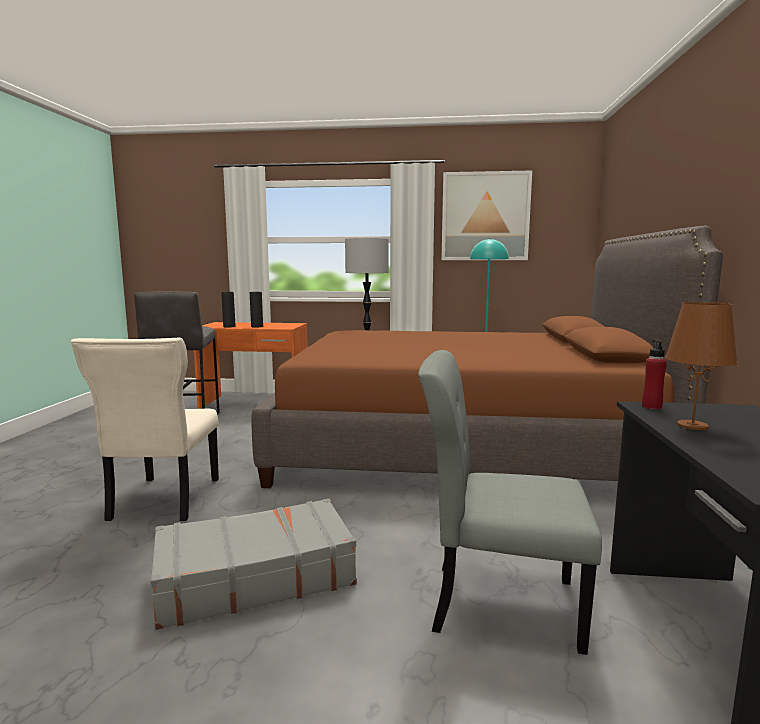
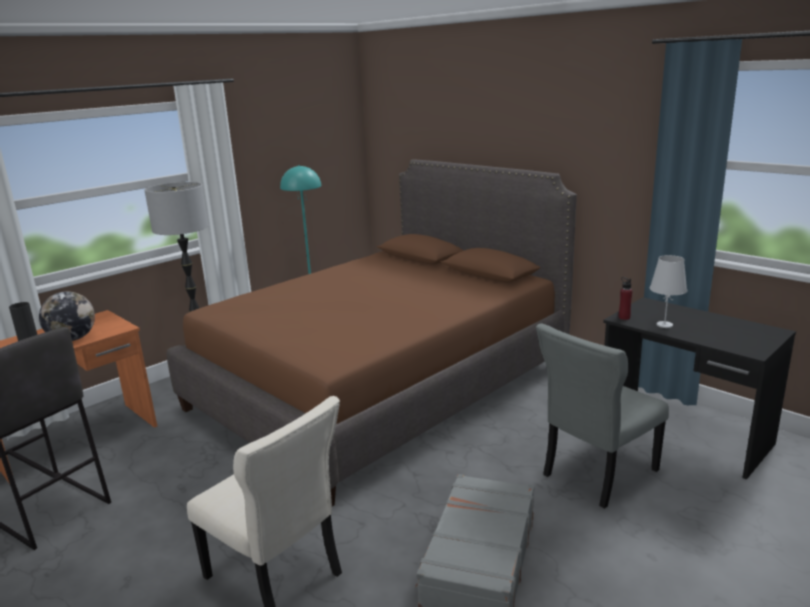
camera: 50 degrees left, 10 degrees up
black vase [250,292,263,327] -> globe [39,291,95,341]
picture [441,171,532,260] -> none
brown table lamp [665,302,738,430] -> white table lamp [650,255,687,328]

